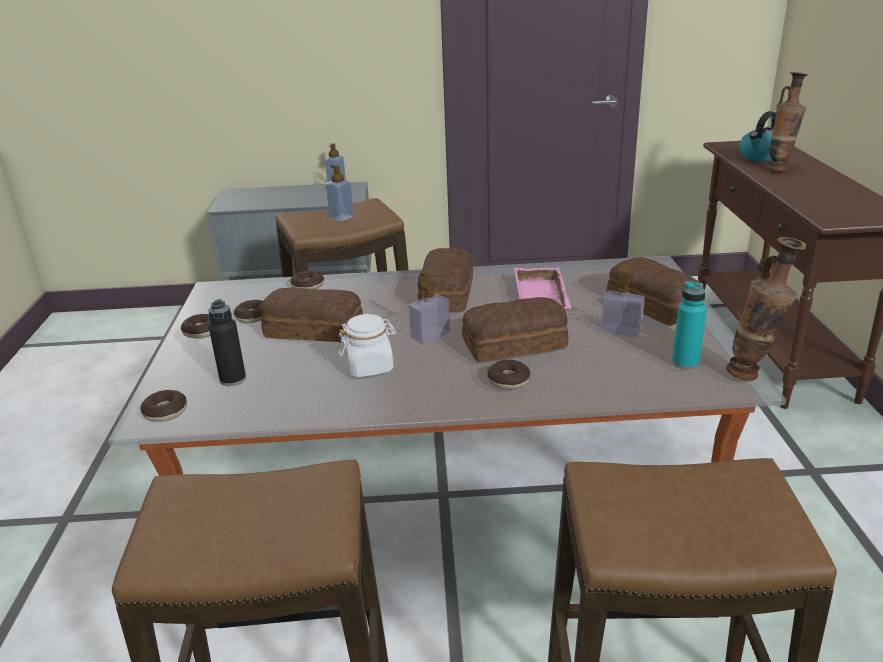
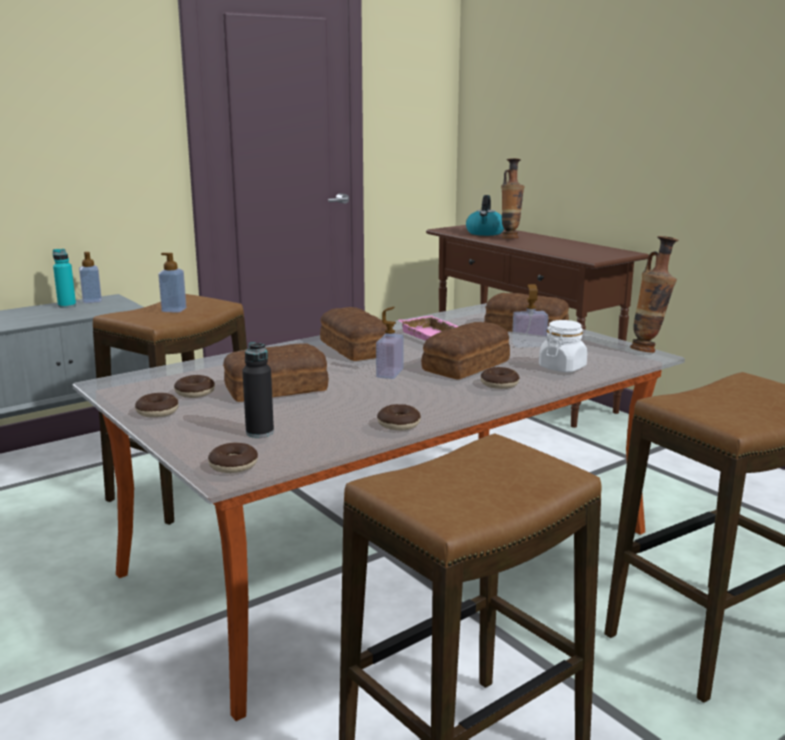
camera: 35 degrees left, 10 degrees down
donut [291,270,324,289] -> donut moved to [377,404,421,431]
white jar [339,314,396,377] -> white jar moved to [539,320,588,372]
turquoise bottle [672,281,707,369] -> turquoise bottle moved to [53,249,76,308]

